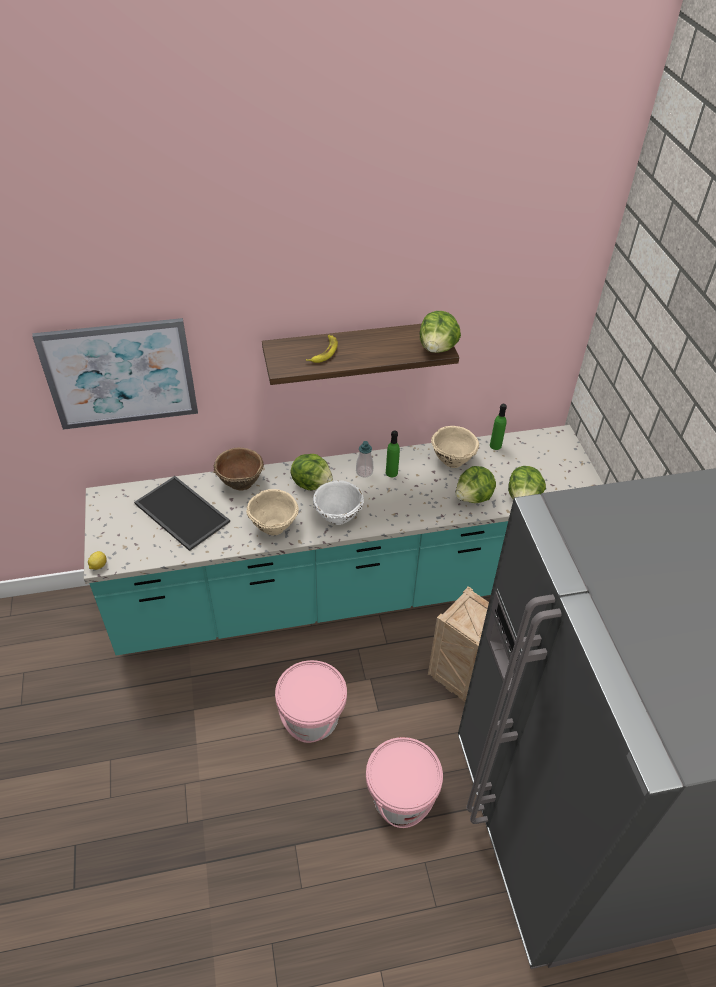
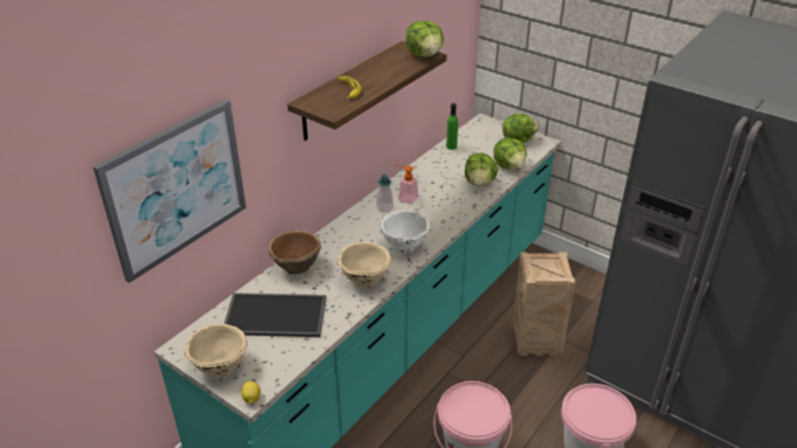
camera: 40 degrees left, 10 degrees down
lettuce [290,454,333,490] -> lettuce moved to [502,113,539,143]
green bottle [386,430,400,477] -> soap dispenser [395,165,419,205]
beige bowl [431,426,479,468] -> beige bowl moved to [185,324,248,377]

